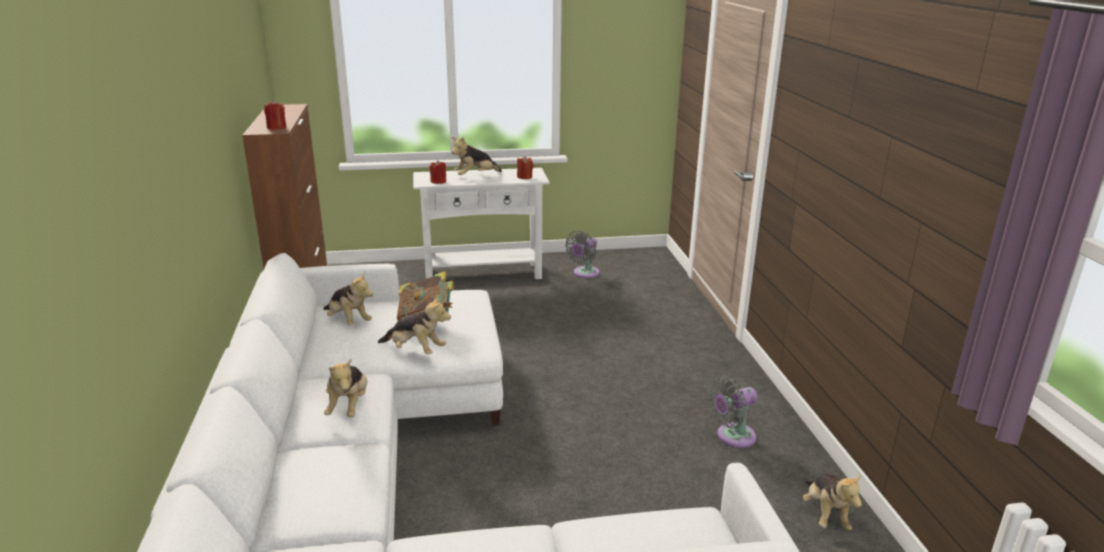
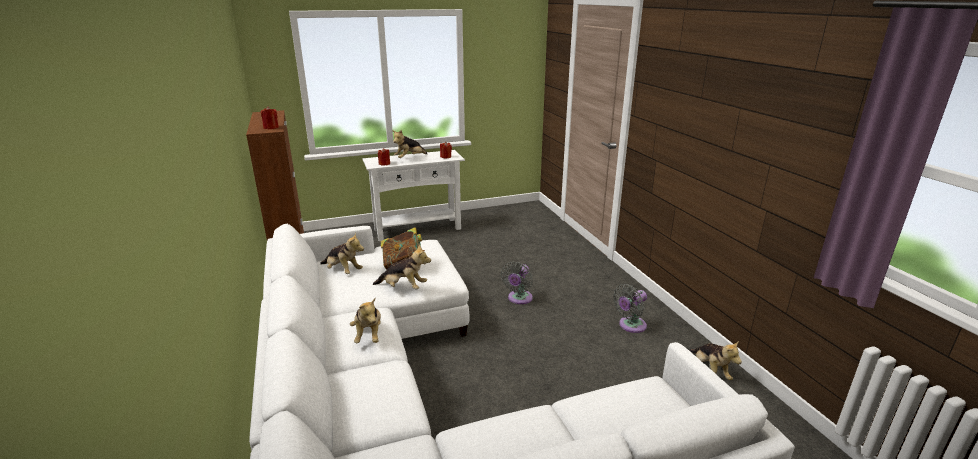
camera: 10 degrees left, 0 degrees up
grey fan [565,231,600,278] -> grey fan moved to [501,261,533,304]

